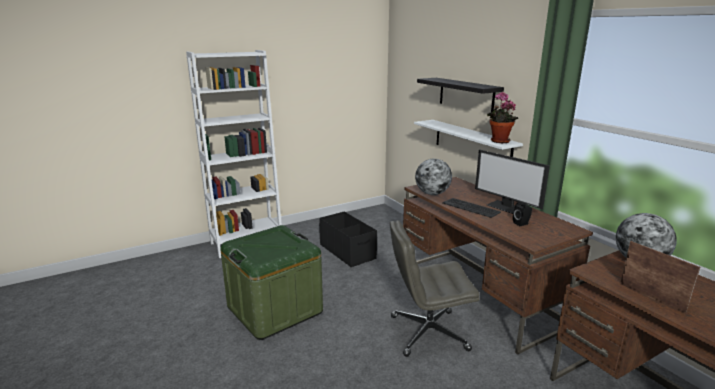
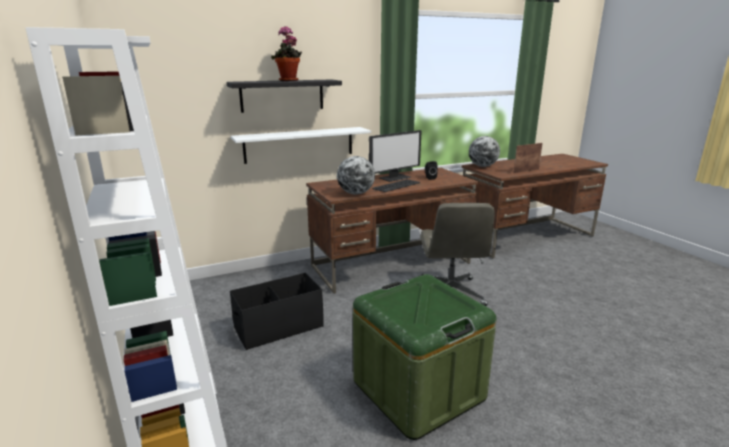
camera: 85 degrees left, 0 degrees up
potted plant [487,92,518,143] -> potted plant moved to [271,26,302,81]

